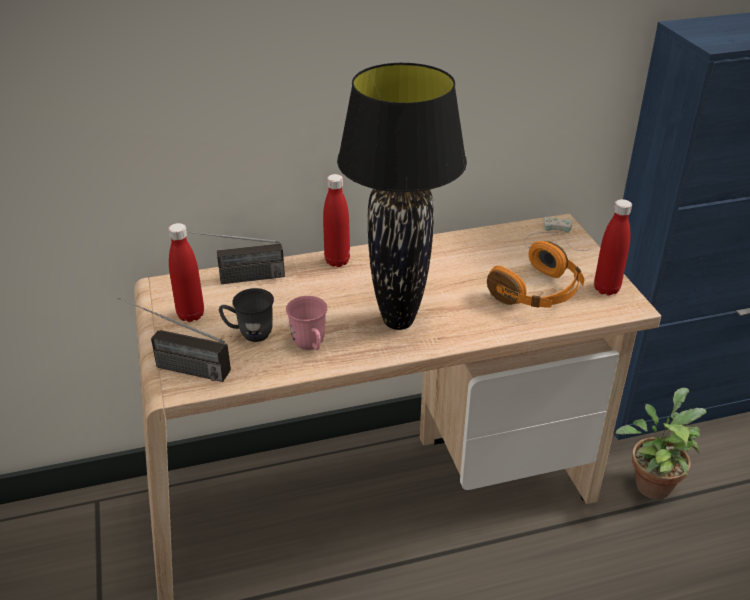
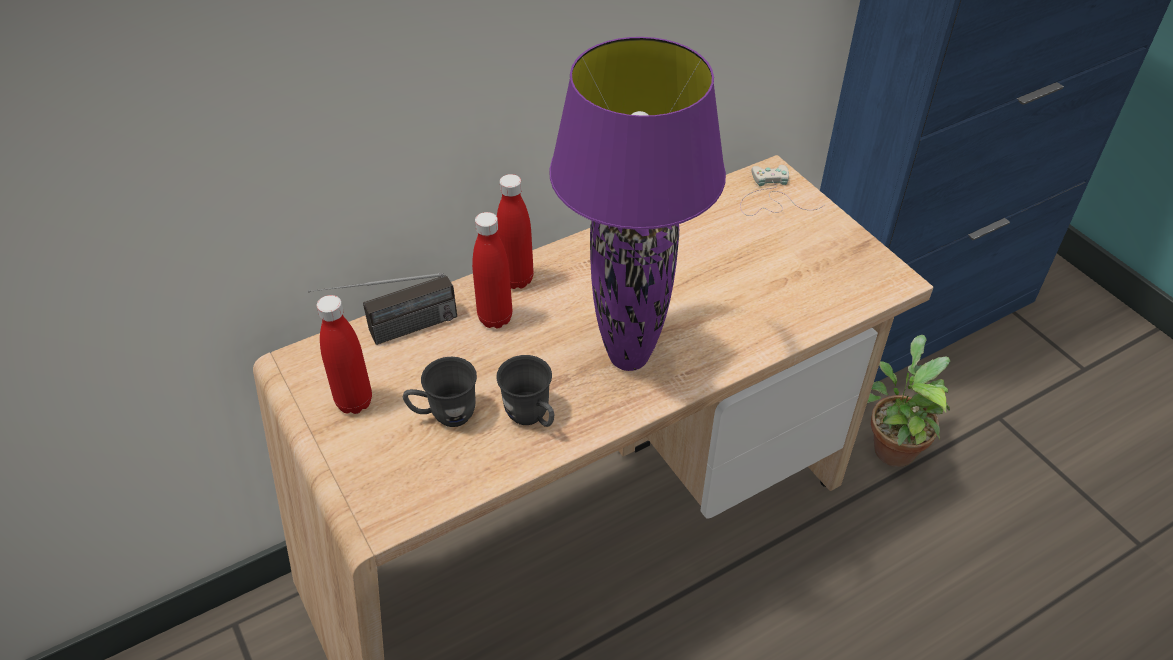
camera: 15 degrees left, 10 degrees up
radio [118,297,231,382] -> none
pink mug [286,296,327,350] -> grey mug [496,355,554,427]
black table lamp [337,63,467,330] -> purple table lamp [549,37,726,371]
orange headphones [487,241,585,308] -> none
red bottle [594,199,632,295] -> red bottle moved to [472,212,512,329]

